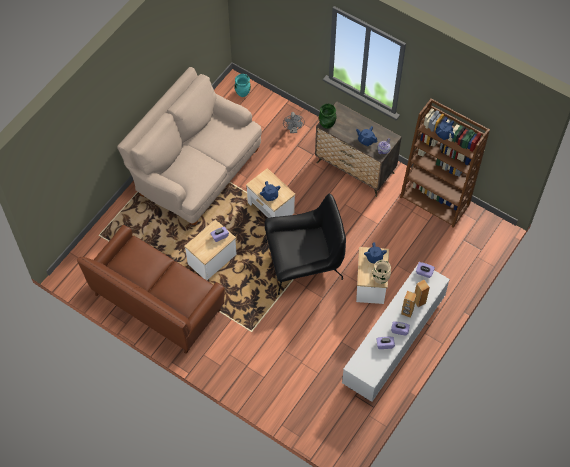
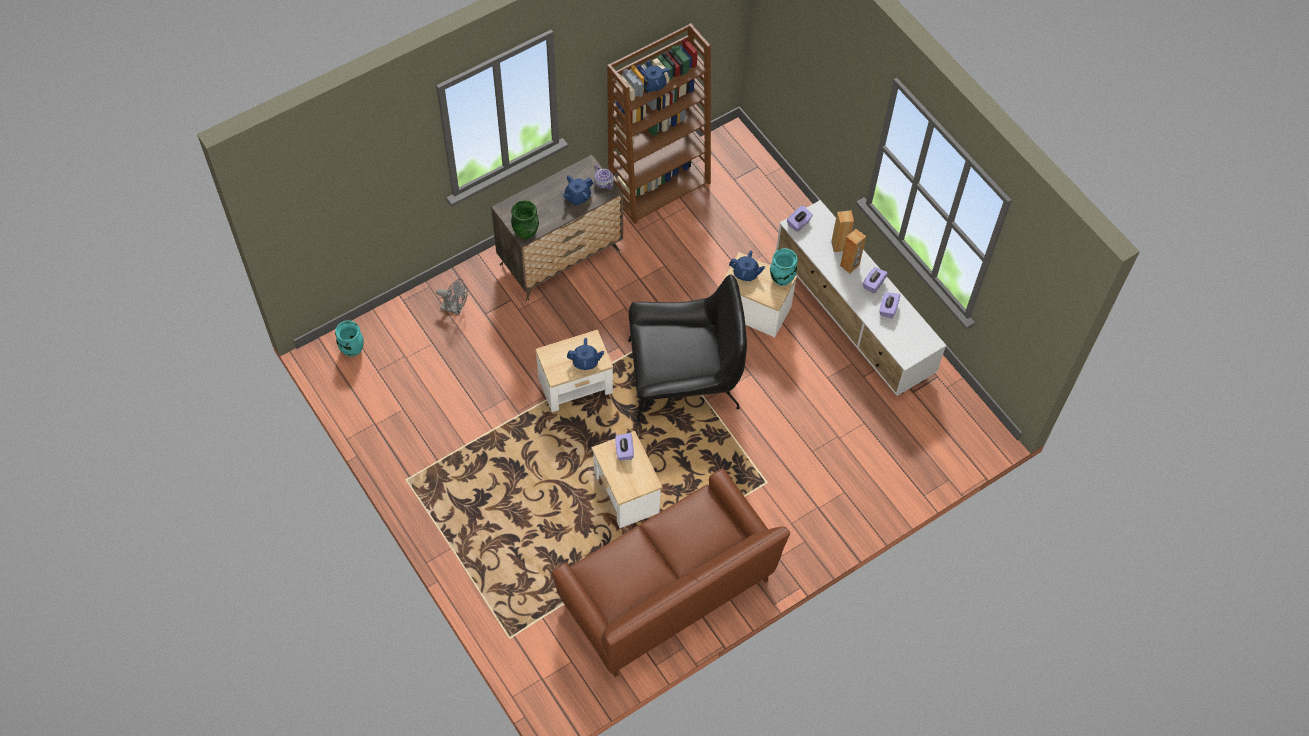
camera: 70 degrees left, 0 degrees up
beige sofa [117,67,262,225] -> none
black armchair [265,194,346,295] -> black armchair turned 75 degrees clockwise [628,274,747,421]
beige vase [372,260,391,284] -> turquoise vase [770,248,798,286]

